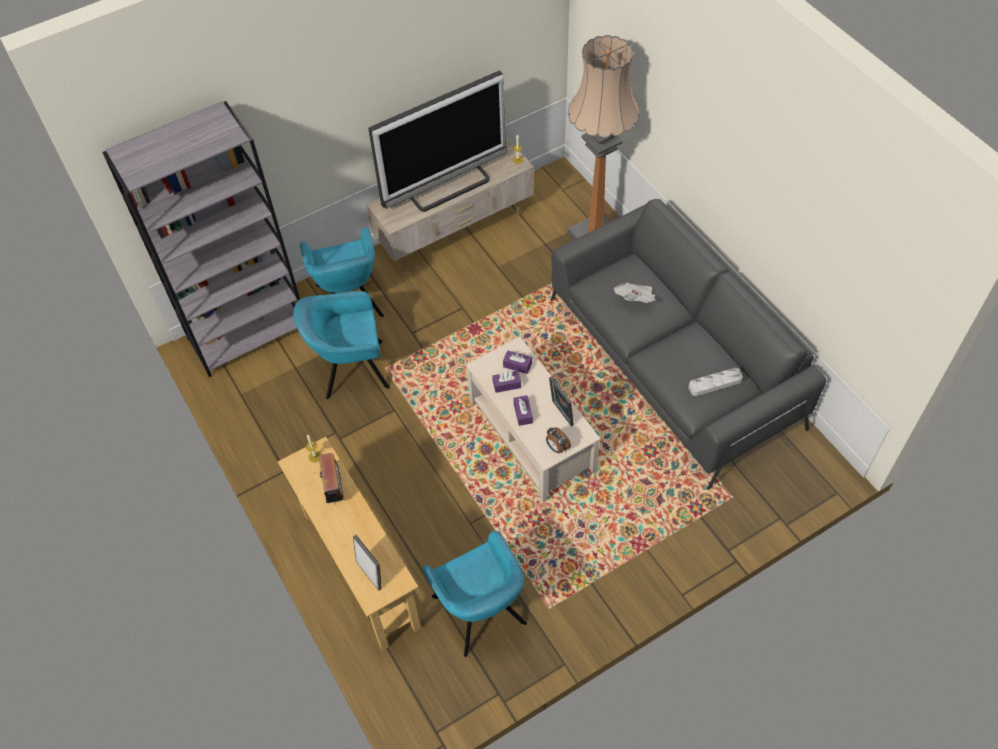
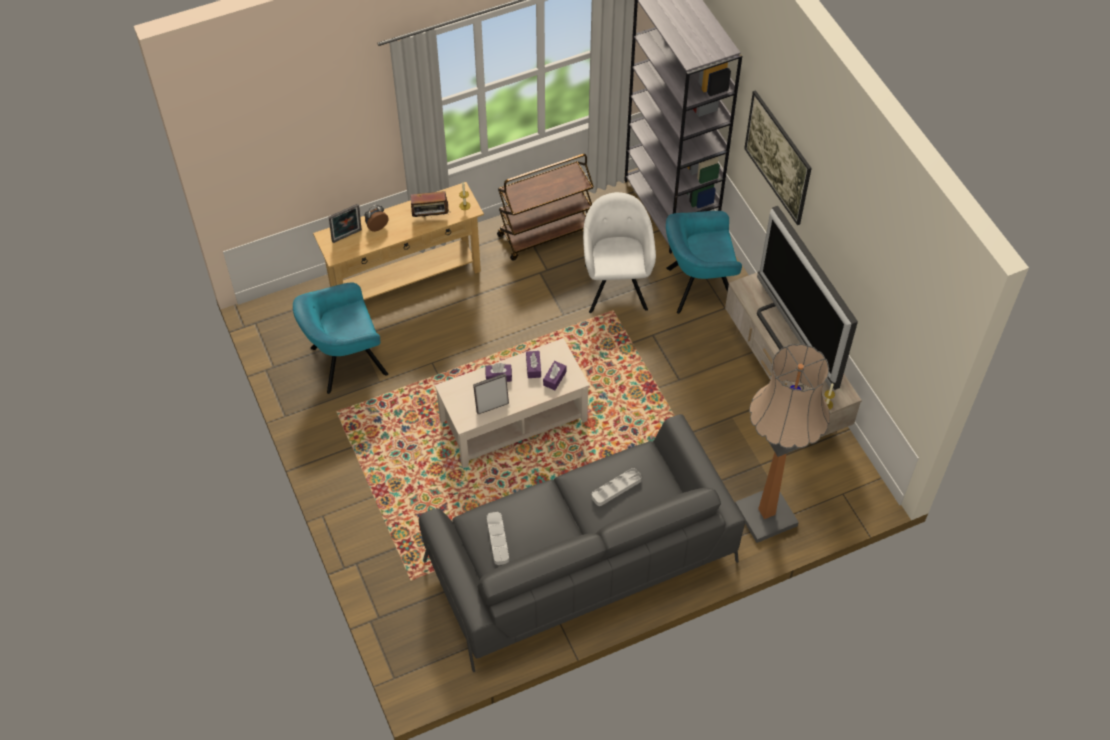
camera: 95 degrees right, 0 degrees up
turquoise armchair [293,291,390,399] -> white armchair [583,192,656,313]
alarm clock [546,427,571,453] -> alarm clock moved to [365,205,388,232]
newspaper [614,282,655,303] -> grey tray [592,468,642,506]
none -> brown cart [497,154,594,261]
none -> picture [744,90,812,225]

